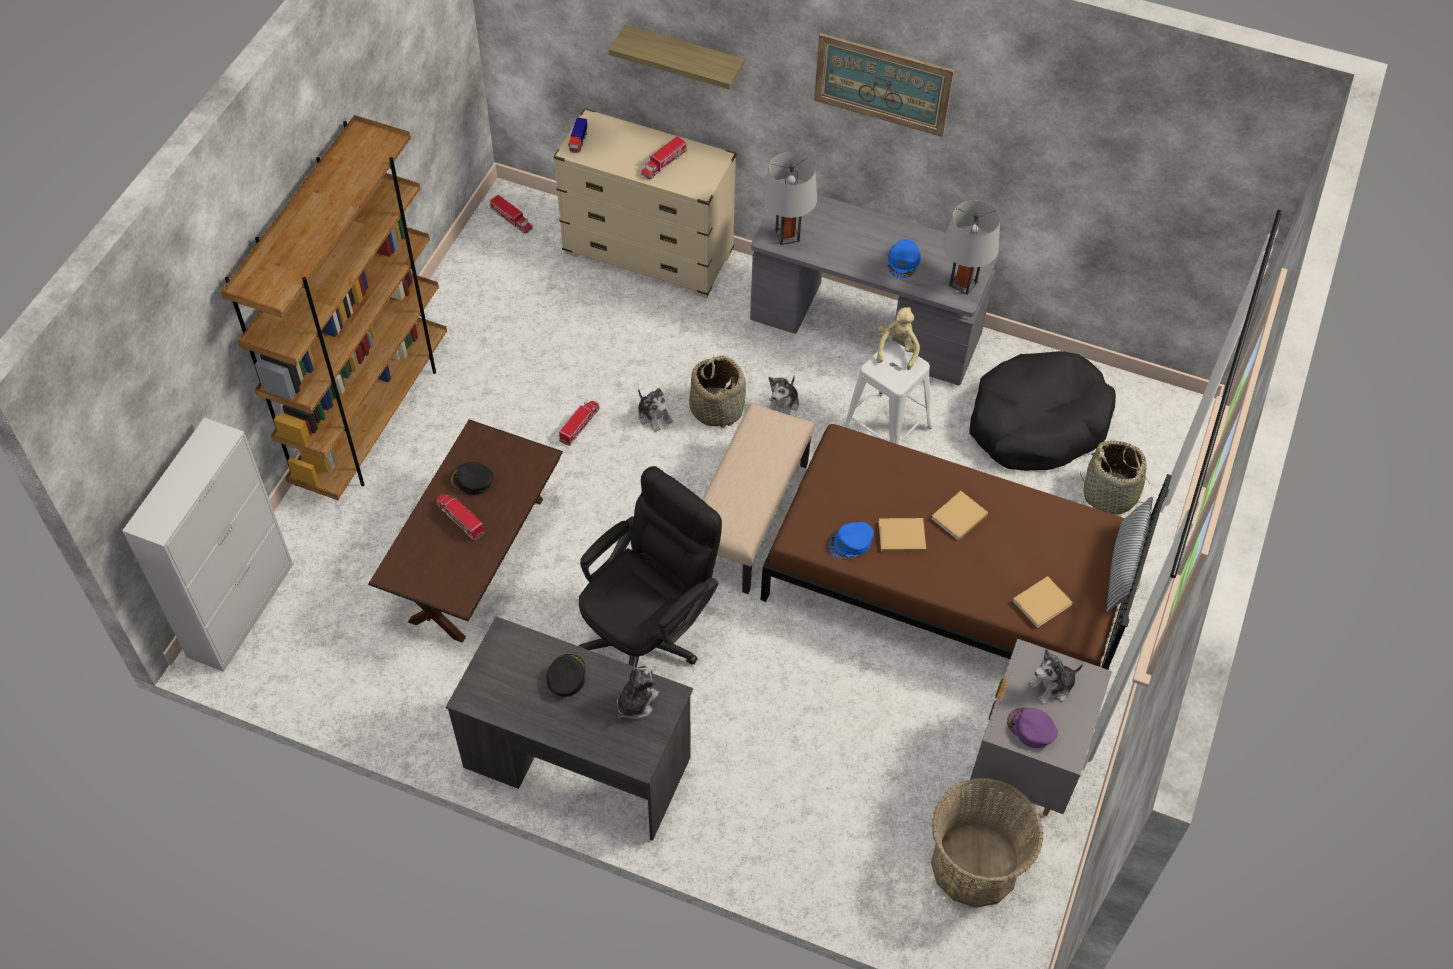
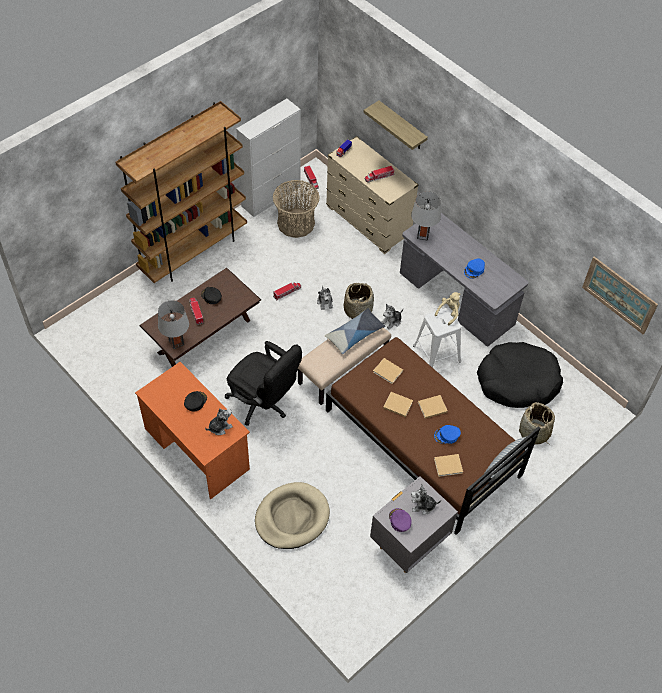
camera: 25 degrees right, 0 degrees up
white cabinet [122,418,293,672] -> white cabinet moved to [236,99,301,217]
grey desk [446,616,693,841] -> orange desk [135,362,250,499]
black office chair [579,466,722,667] -> black office chair turned 60 degrees clockwise [225,341,302,426]
picture [814,33,954,137] -> picture moved to [582,257,658,335]
blue cap [829,522,874,560] -> blue cap moved to [434,425,461,444]
basket [931,778,1043,908] -> basket moved to [273,180,320,238]
grey table lamp [943,200,1000,295] -> grey table lamp moved to [158,300,189,349]
none -> beige dog bed [255,482,330,549]
none -> pillow [325,308,385,354]
none -> beige book [373,358,403,384]

